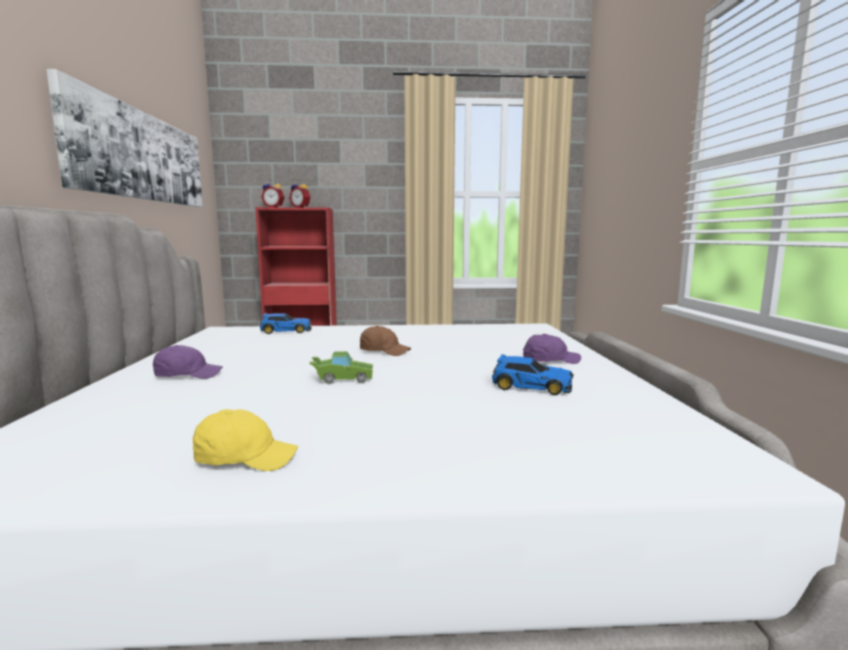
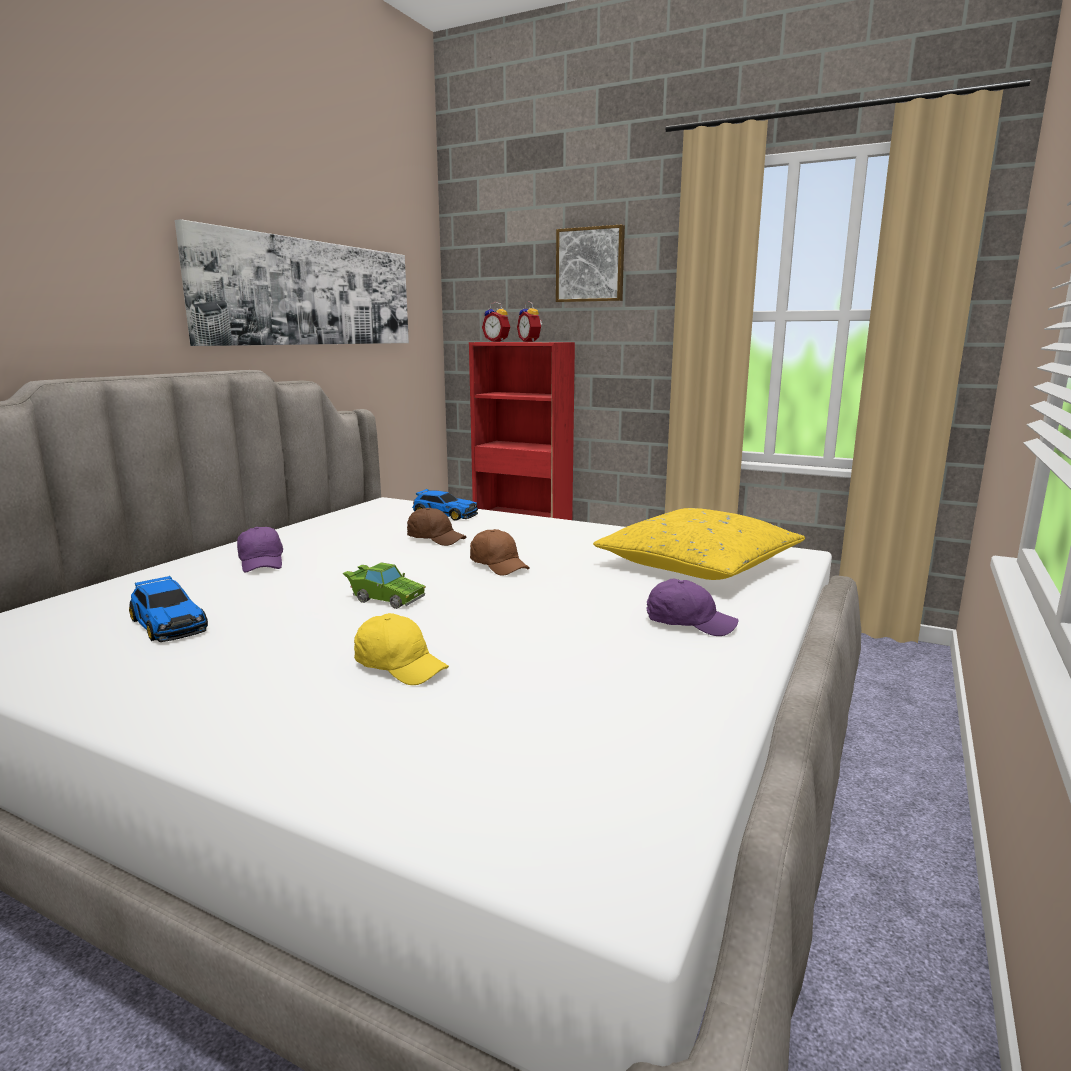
camera: 30 degrees right, 5 degrees up
purple cap [153,345,223,379] -> purple cap turned 45 degrees clockwise [237,527,283,573]
yellow cap [192,409,298,471] -> yellow cap moved to [354,613,449,685]
toy car [492,354,573,395] -> toy car moved to [129,576,208,642]
none -> brown cap [407,508,467,546]
none -> picture [556,224,625,302]
none -> yellow pillow [593,508,805,580]

